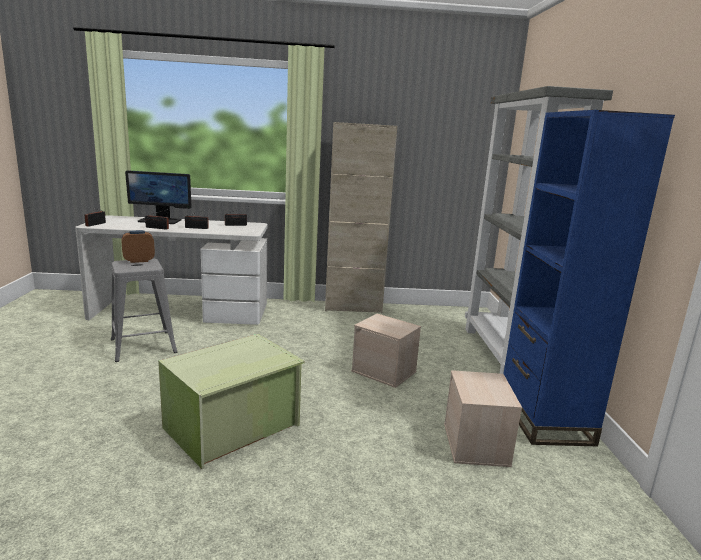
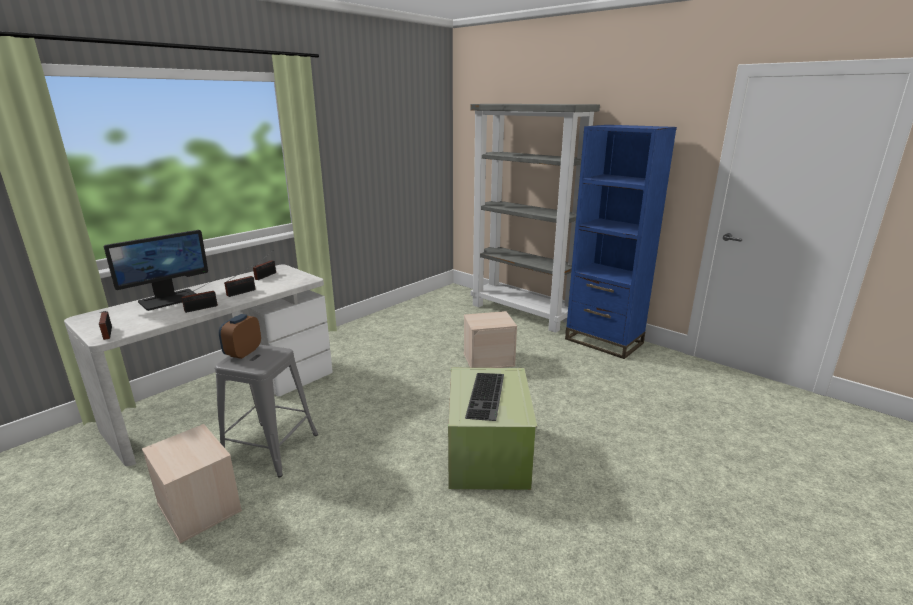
camera: 45 degrees left, 5 degrees up
beige cabinet [325,122,397,313] -> none
beige storage box [444,370,522,467] -> beige storage box moved to [142,424,242,544]
none -> keyboard [465,373,504,421]

